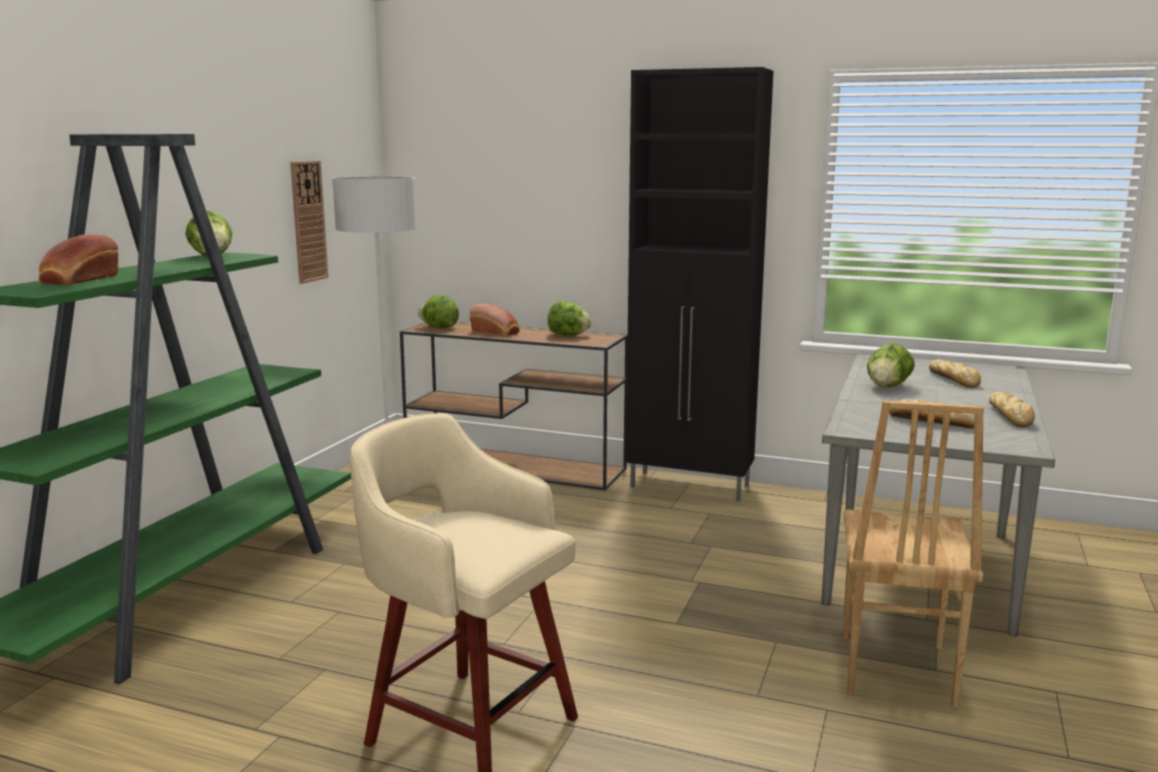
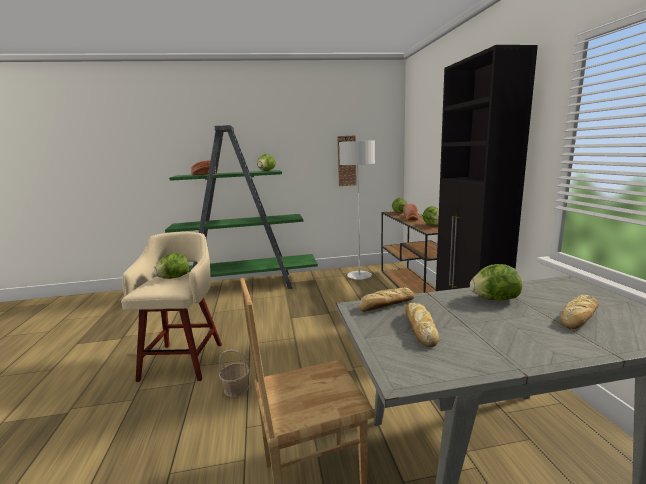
camera: 60 degrees right, 0 degrees up
bread [989,392,1035,427] -> bread moved to [359,287,414,312]
none -> lettuce [154,253,189,279]
none -> basket [219,349,250,397]

